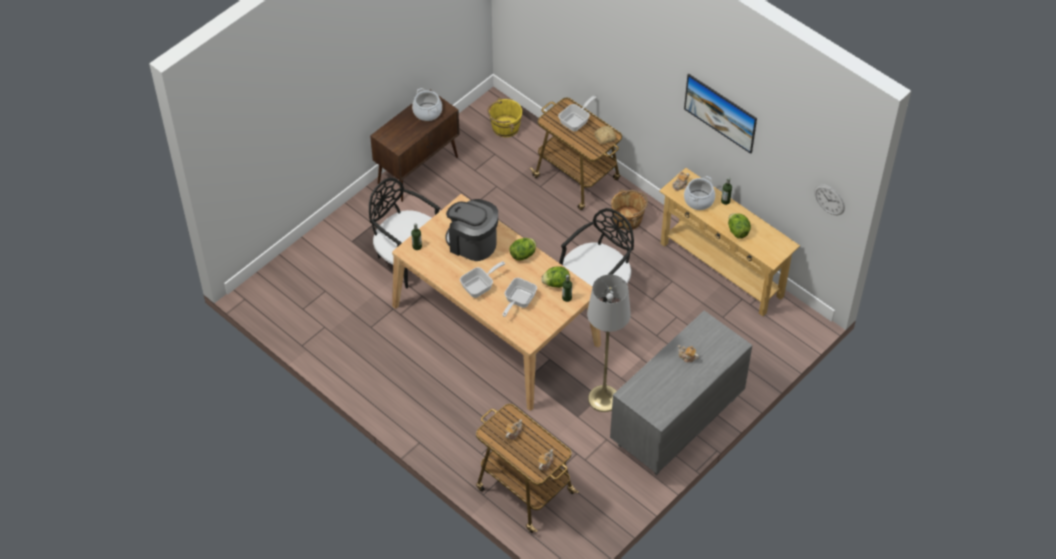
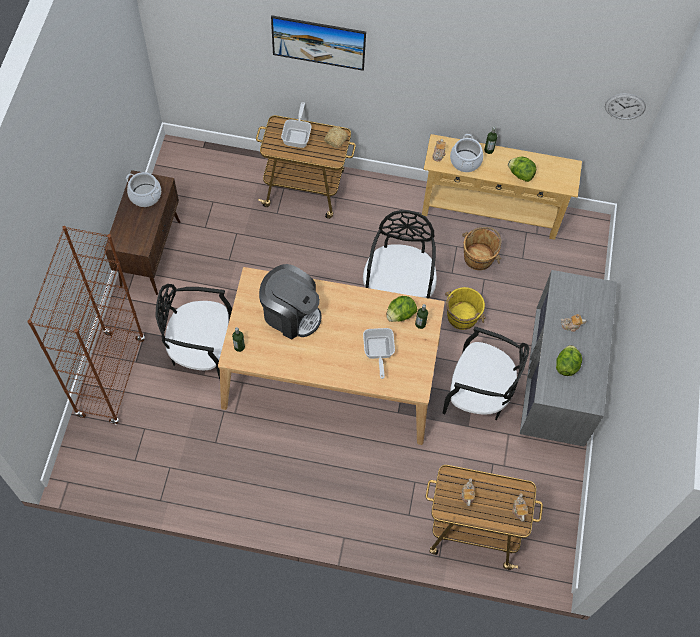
camera: 35 degrees left, 10 degrees up
coffee machine [446,199,498,261] -> coffee machine turned 150 degrees counterclockwise [259,264,322,340]
frying pan [460,261,505,298] -> none
yellow bucket [487,98,522,137] -> yellow bucket moved to [445,287,486,330]
lettuce [510,238,536,261] -> lettuce moved to [556,345,582,376]
grey floor lamp [587,274,631,412] -> black chair [442,326,529,420]
brown bucket [611,189,648,230] -> brown bucket moved to [462,227,501,270]
picture [684,74,757,154] -> picture moved to [271,15,366,71]
none -> brown bookcase [28,226,145,425]

